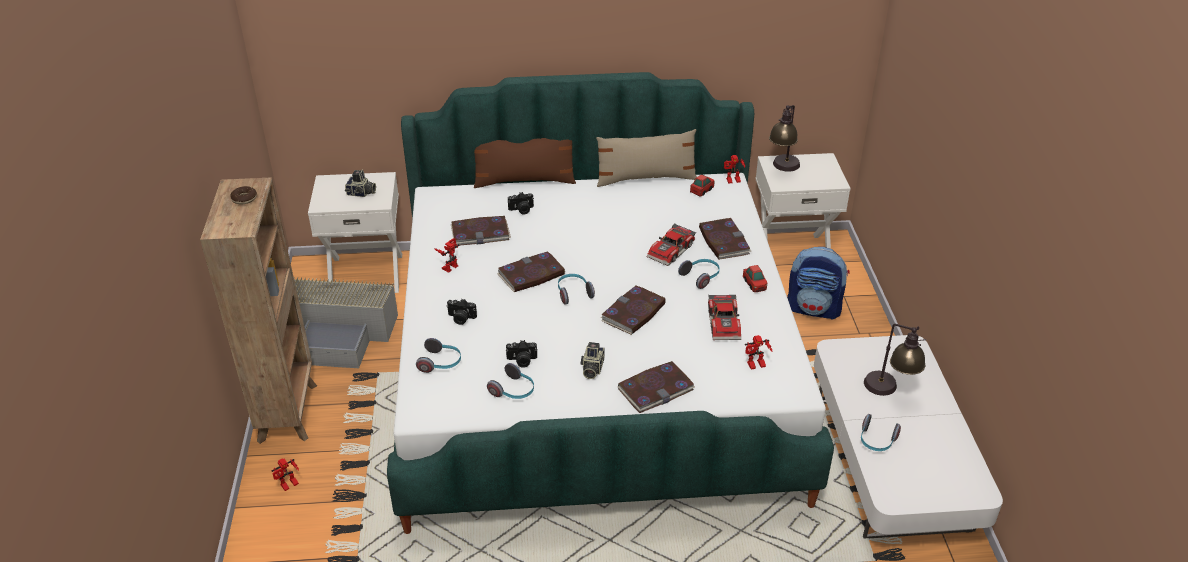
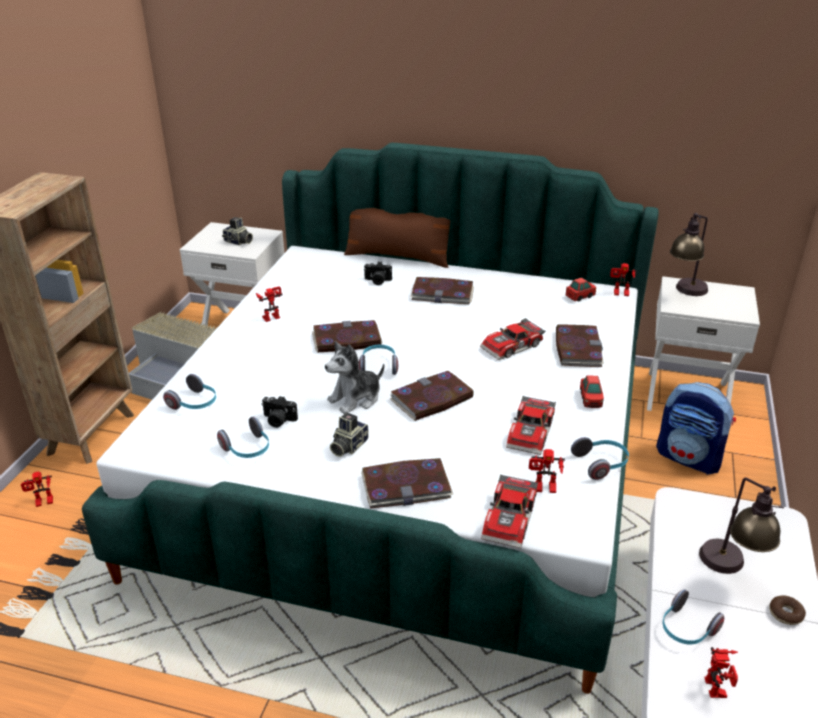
camera: 20 degrees right, 5 degrees down
donut [230,186,257,205] -> donut moved to [769,596,806,625]
camera [447,299,477,325] -> none
book [451,216,511,245] -> book moved to [411,277,474,304]
beige pillow [596,129,697,187] -> none
headphones [678,259,720,289] -> headphones moved to [571,437,629,480]
none -> plush toy [325,341,384,414]
none -> toy car [481,474,538,548]
none -> toy robot [704,647,738,698]

